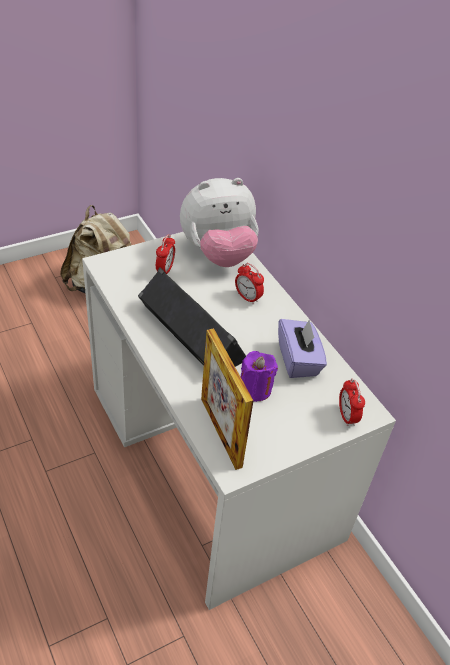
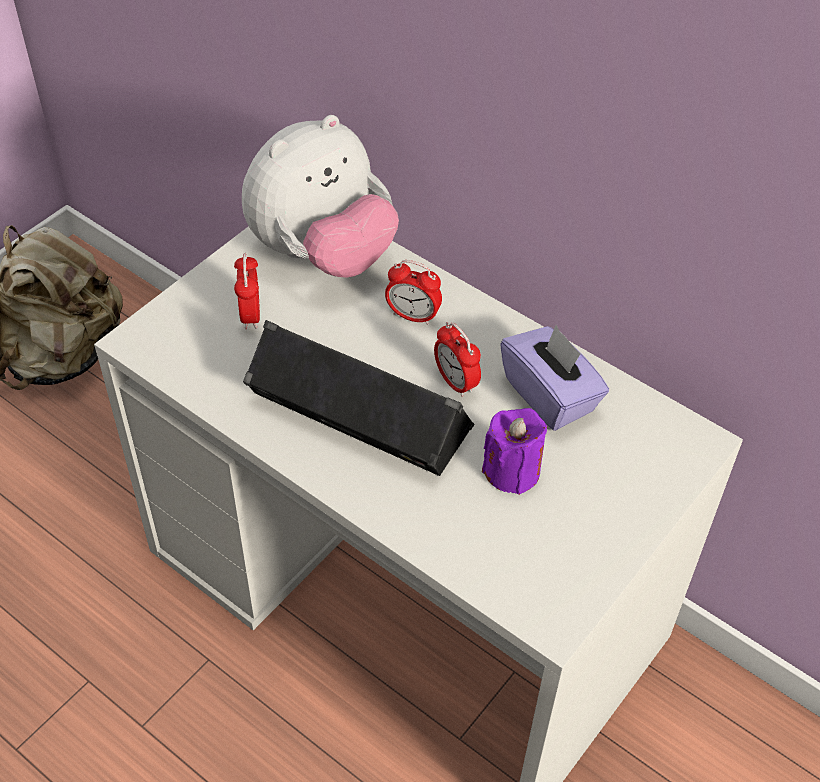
camera: 20 degrees left, 5 degrees up
picture frame [201,328,254,470] -> none
alarm clock [339,378,365,426] -> alarm clock moved to [434,322,481,397]

